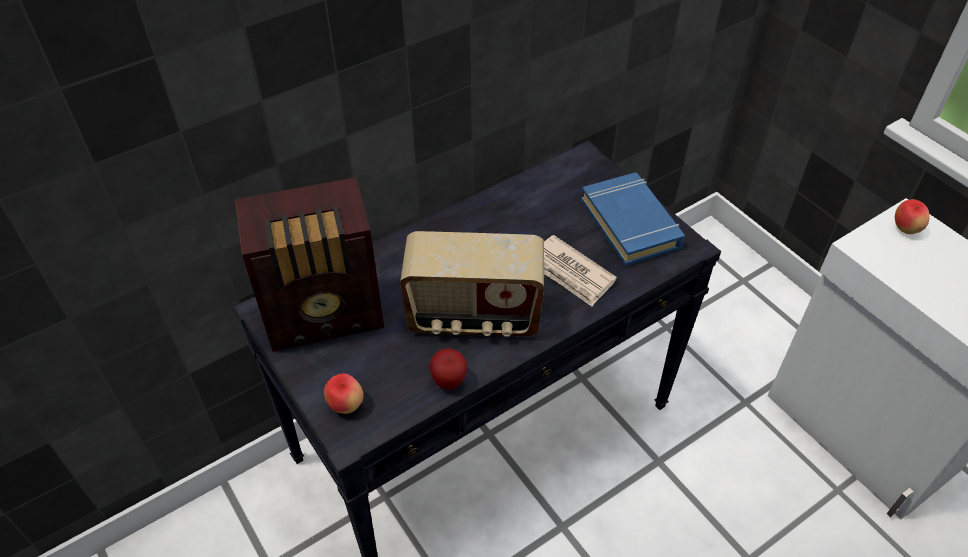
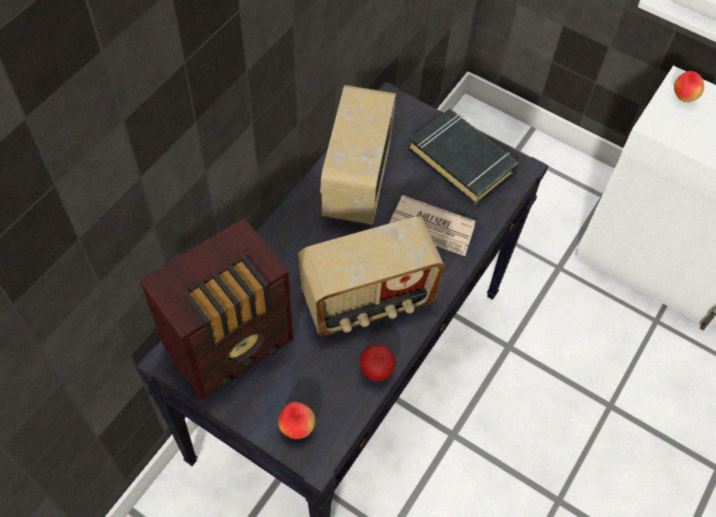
camera: 25 degrees left, 10 degrees up
blue book [581,172,685,266] -> black book [408,109,519,206]
none -> radio [320,85,396,225]

